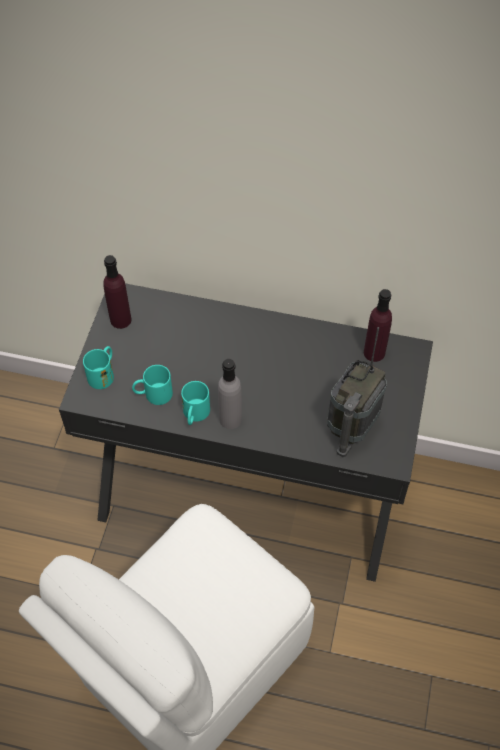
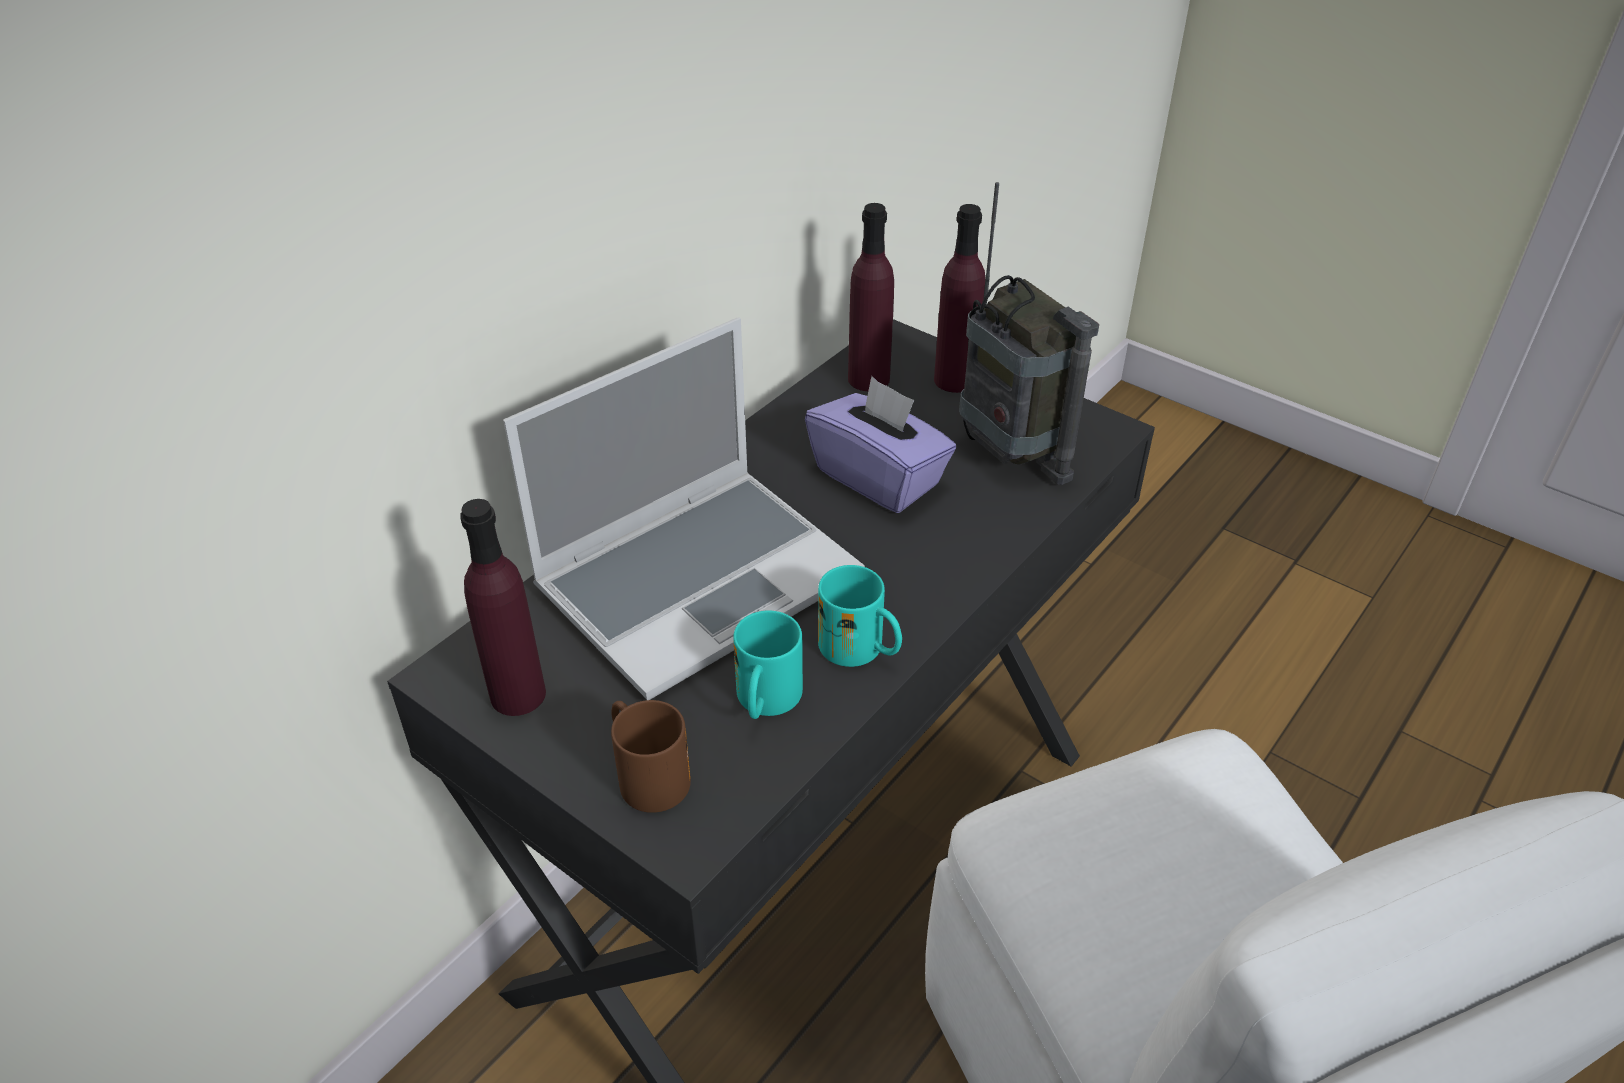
camera: 65 degrees left, 15 degrees down
turquoise mug [83,346,114,389] -> brown mug [611,700,691,813]
grey bottle [218,359,242,429] -> none
none -> laptop [503,318,865,700]
none -> purple tissue box [805,376,956,513]
none -> purple bottle [934,204,985,393]

